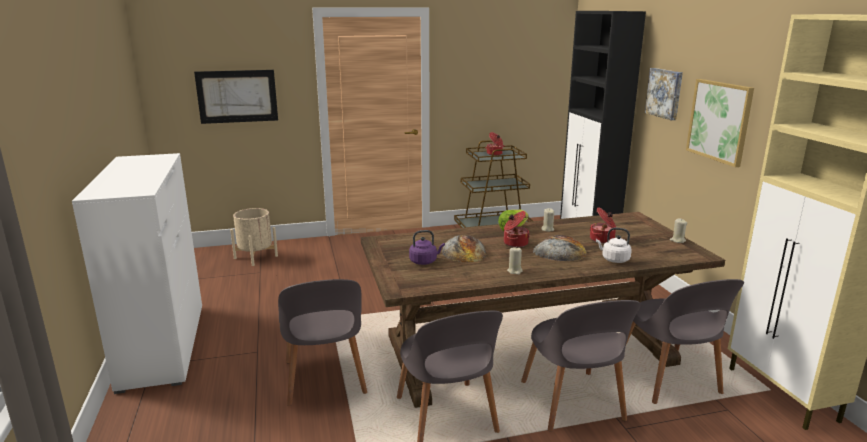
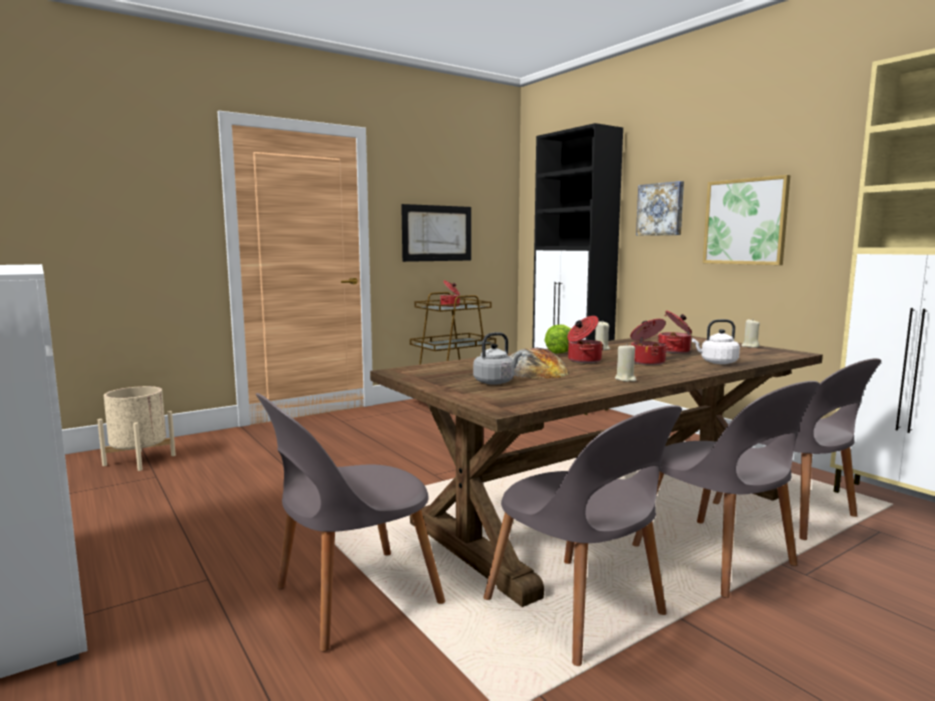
camera: 20 degrees left, 10 degrees down
picture [194,70,278,124] -> picture moved to [401,204,471,262]
grey chair [278,279,367,406] -> grey chair turned 90 degrees clockwise [255,393,445,652]
purple kettle [409,230,445,265] -> grey kettle [473,332,522,385]
bread [533,235,586,261] -> cooking pot [627,319,673,365]

